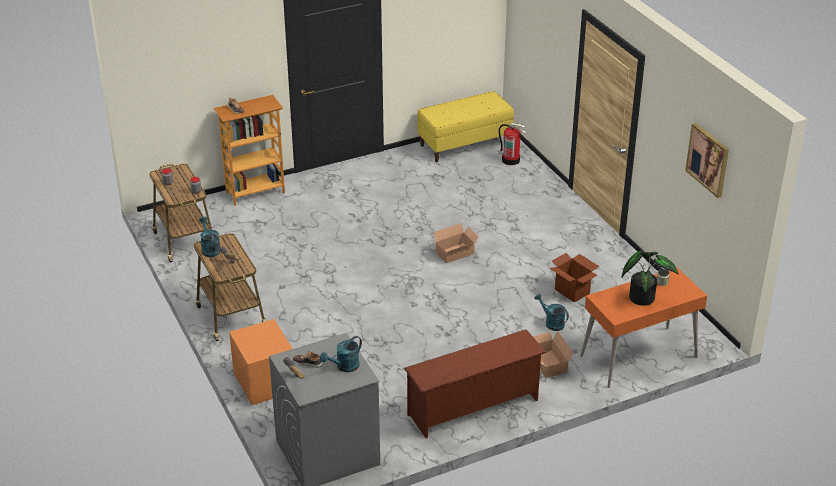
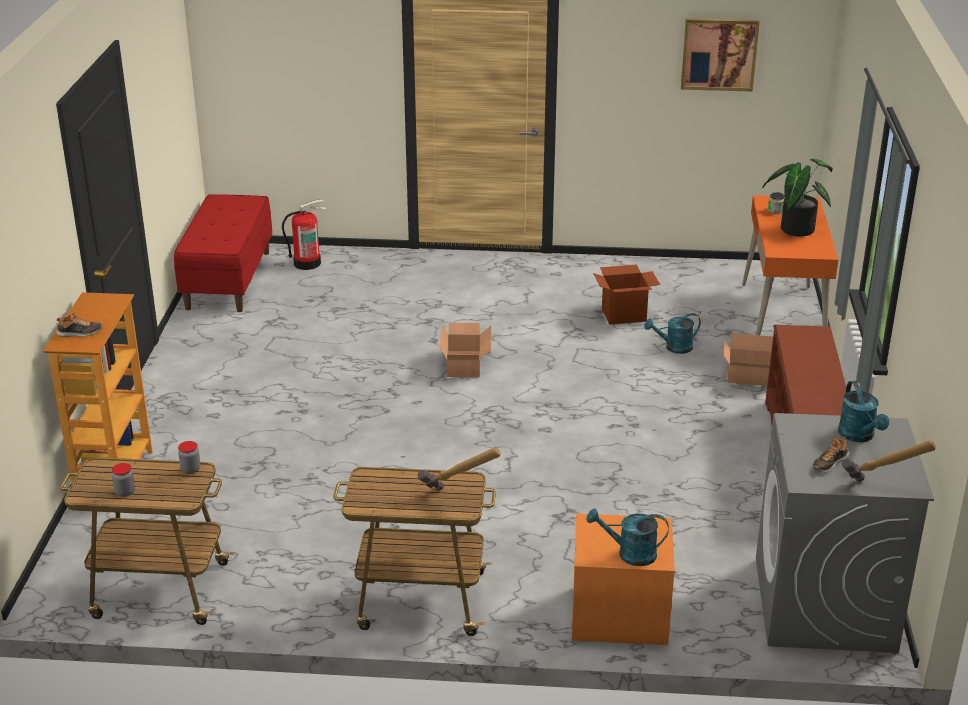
camera: 60 degrees left, 5 degrees down
turquoise watering can [199,217,220,257] -> turquoise watering can moved to [586,508,669,566]
yellow bench [417,91,514,162] -> red bench [174,194,272,312]

